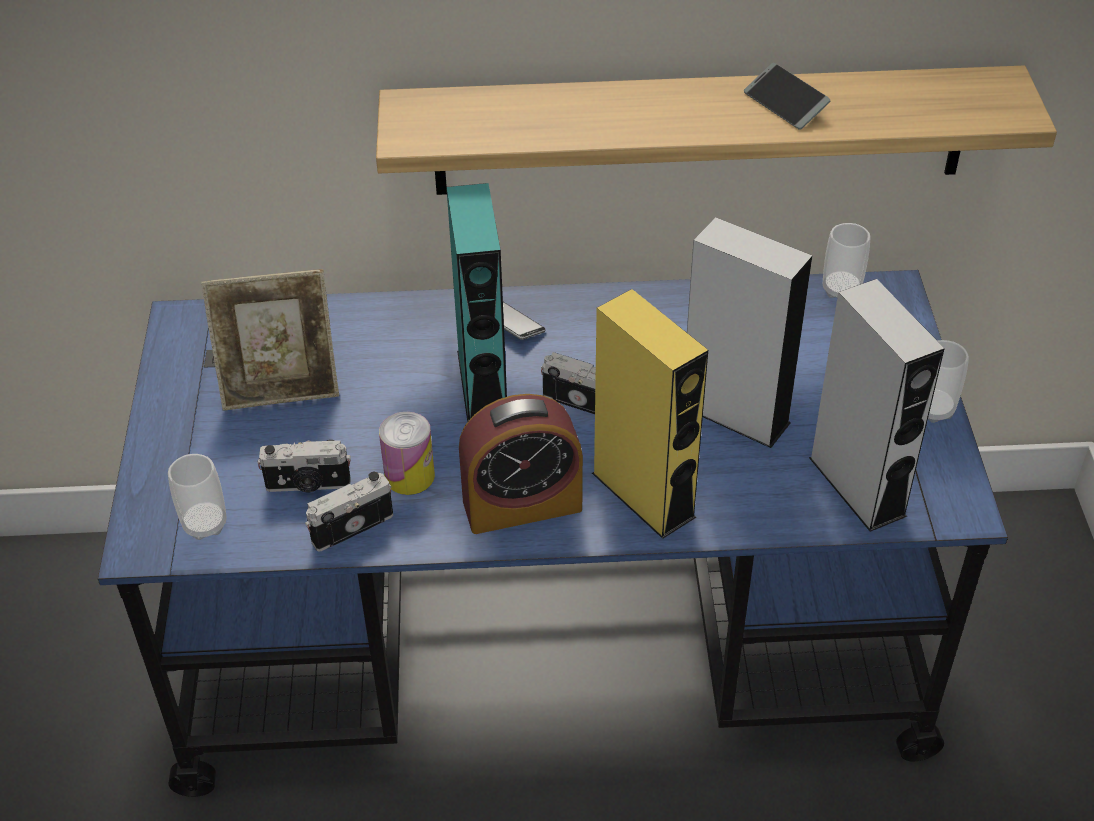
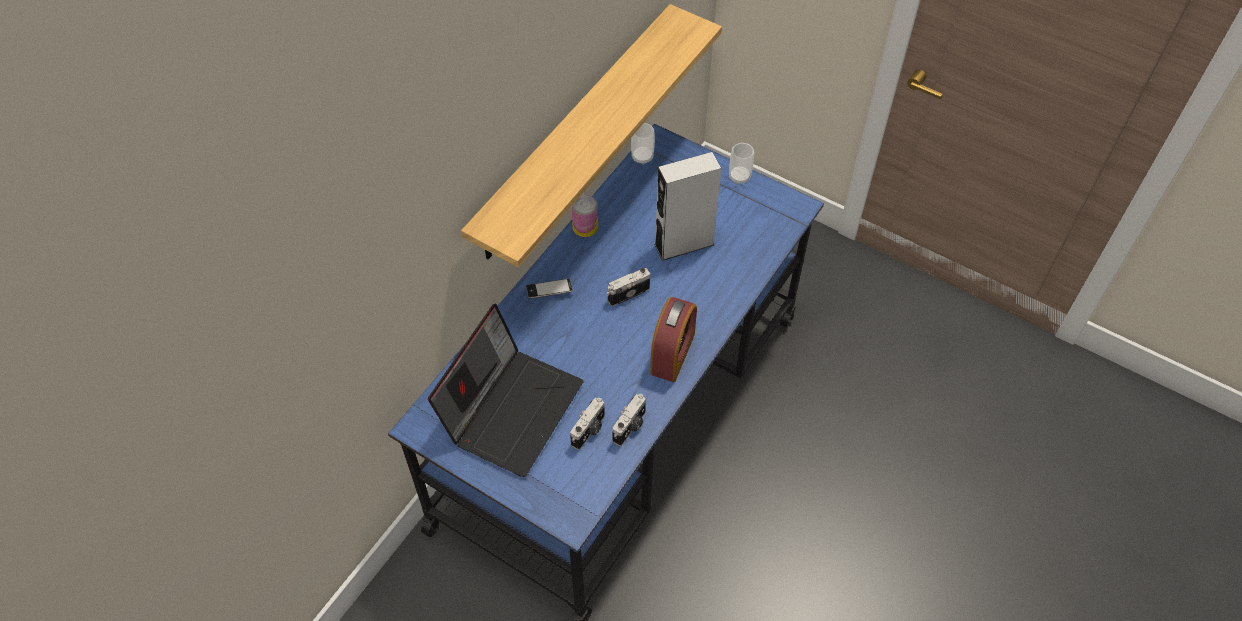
camera: 55 degrees left, 10 degrees up
cup [168,454,227,540] -> none
picture frame [201,269,339,411] -> laptop [428,304,584,477]
camera [305,471,393,551] -> camera turned 150 degrees counterclockwise [612,394,646,446]
can [379,412,435,495] -> can moved to [571,195,598,237]
turquoise speaker [446,183,507,422] -> none
yellow speaker [592,289,708,539] -> none
phone [744,63,830,130] -> none
grey speaker [809,279,945,532] -> none

